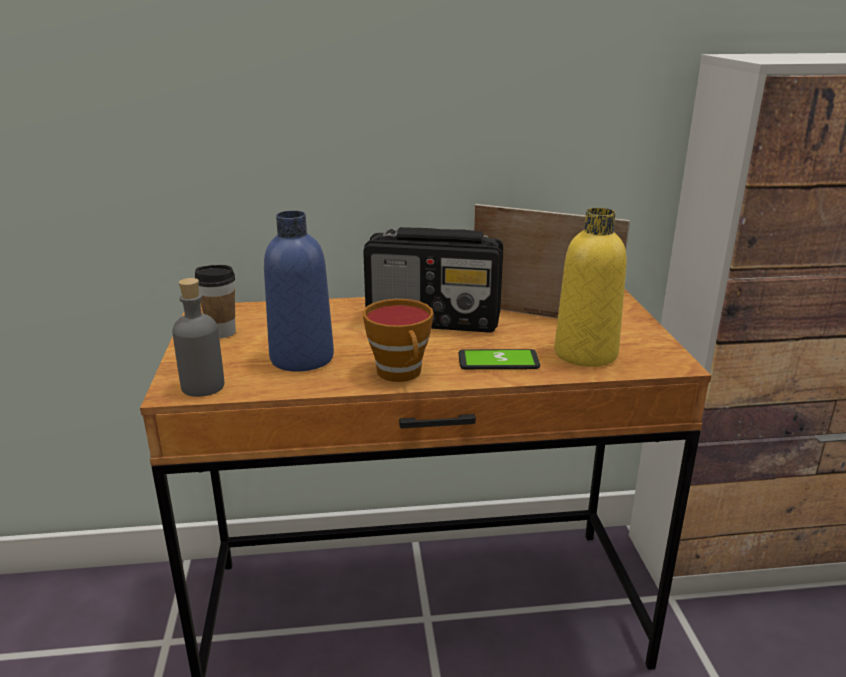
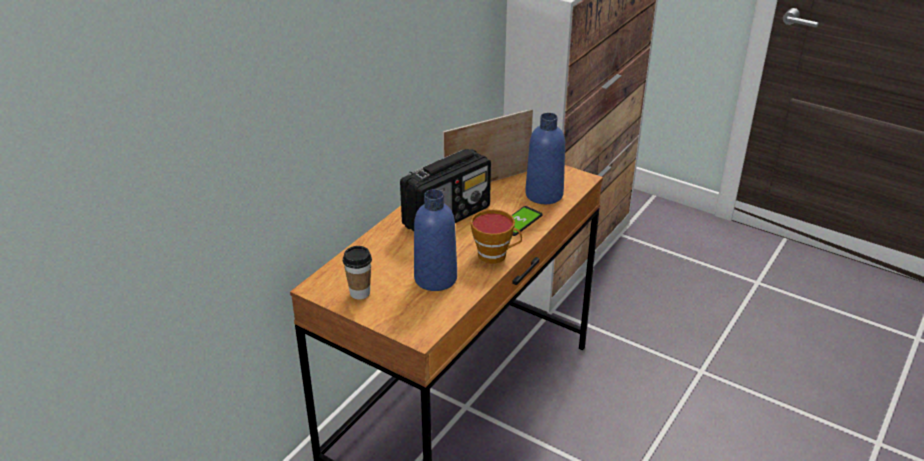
camera: 50 degrees left, 10 degrees up
grey bottle [172,278,224,397] -> none
yellow bottle [554,208,627,367] -> blue bottle [525,113,565,204]

